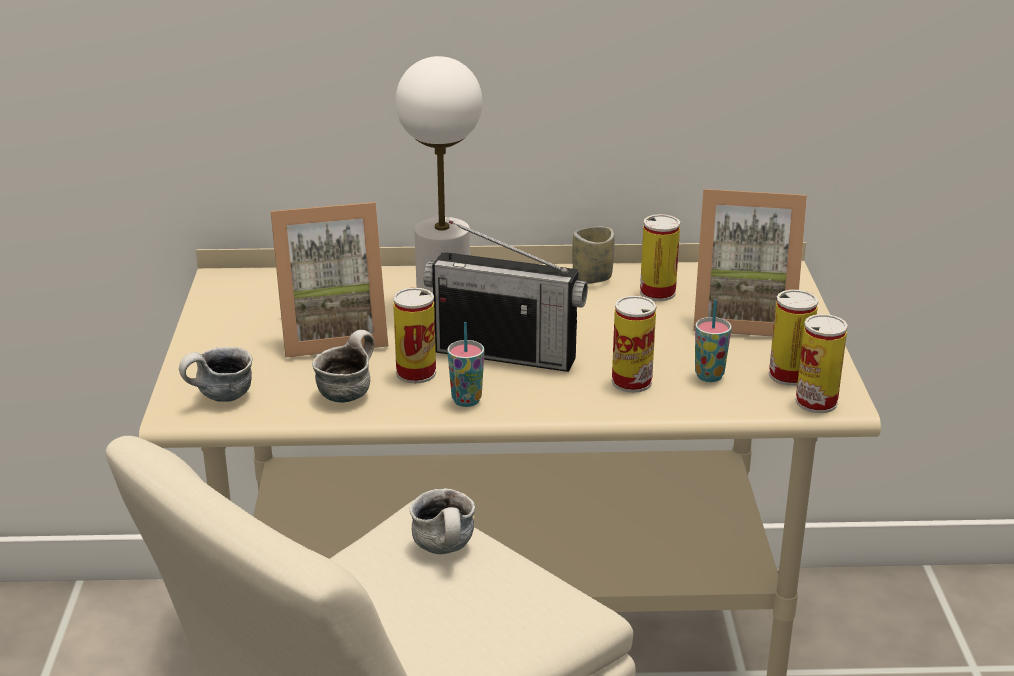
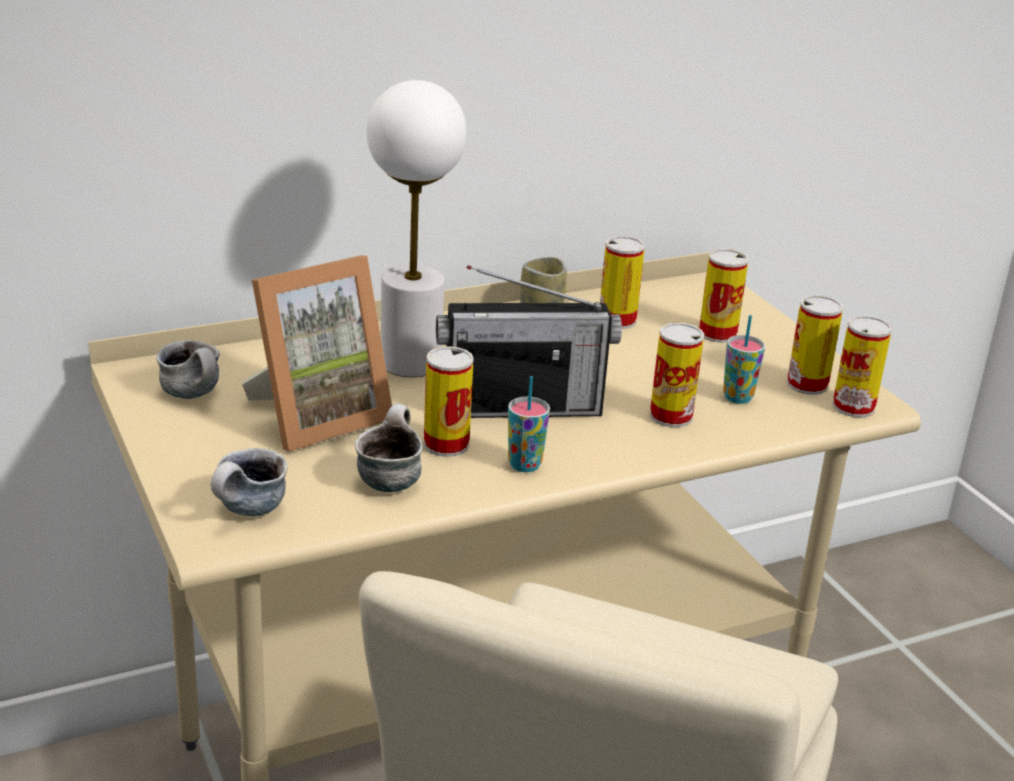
camera: 25 degrees left, 0 degrees up
mug [410,488,475,554] -> mug moved to [156,340,220,399]
picture frame [693,189,807,337] -> can [699,249,748,343]

